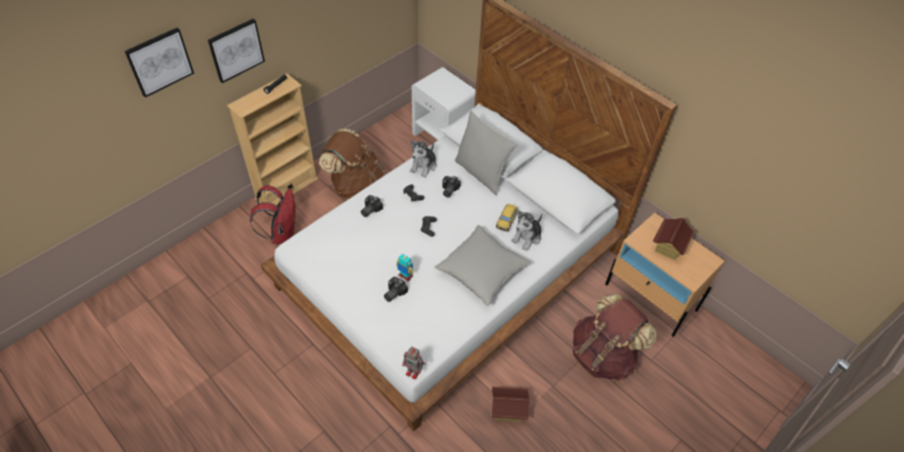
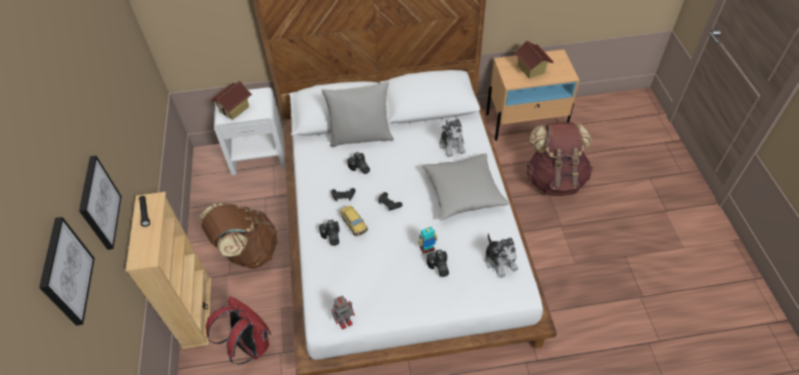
camera: 50 degrees left, 0 degrees up
toy robot [402,346,425,380] -> toy robot moved to [331,295,355,330]
plush toy [410,140,437,178] -> plush toy moved to [485,233,518,278]
toy house [492,387,530,422] -> toy house moved to [209,81,252,120]
toy car [496,204,518,231] -> toy car moved to [340,206,368,236]

